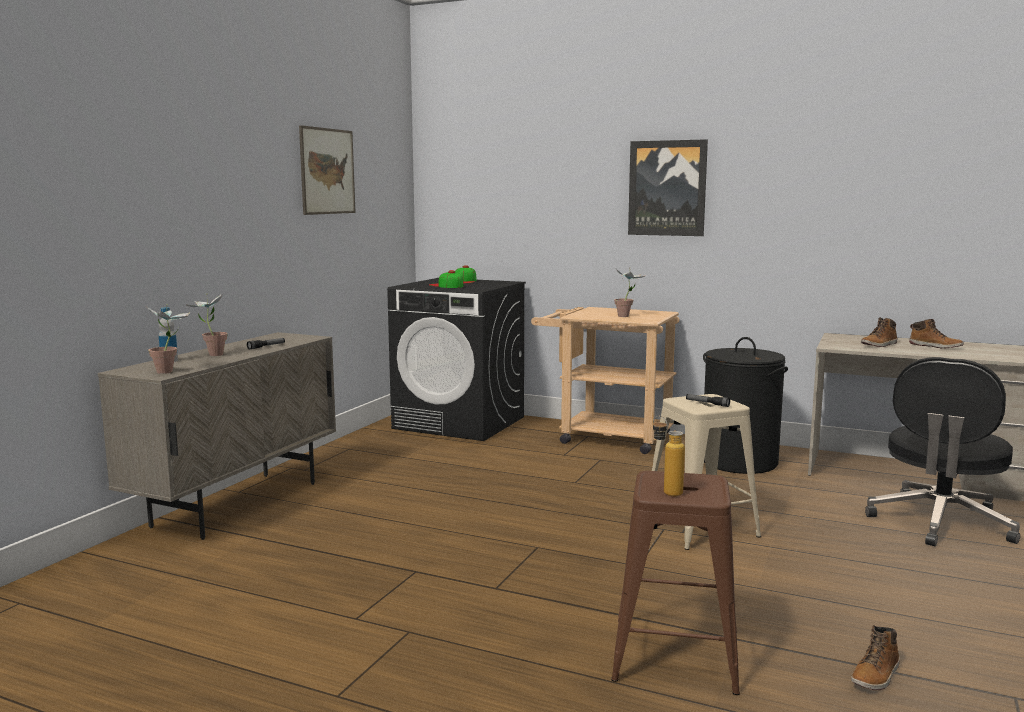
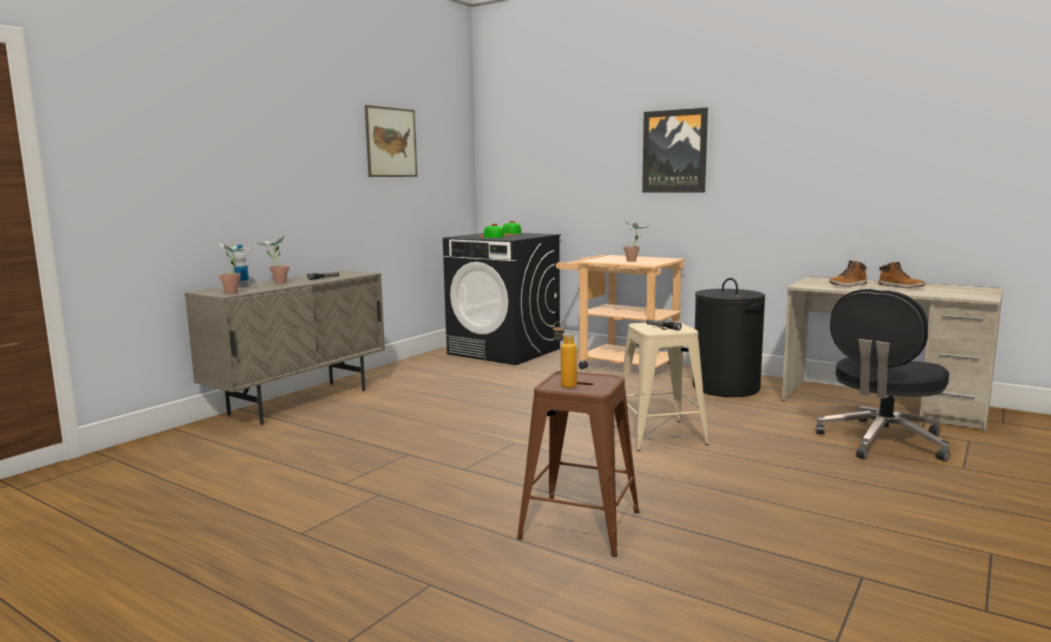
camera: 10 degrees right, 0 degrees up
boot [851,625,900,690] -> none

